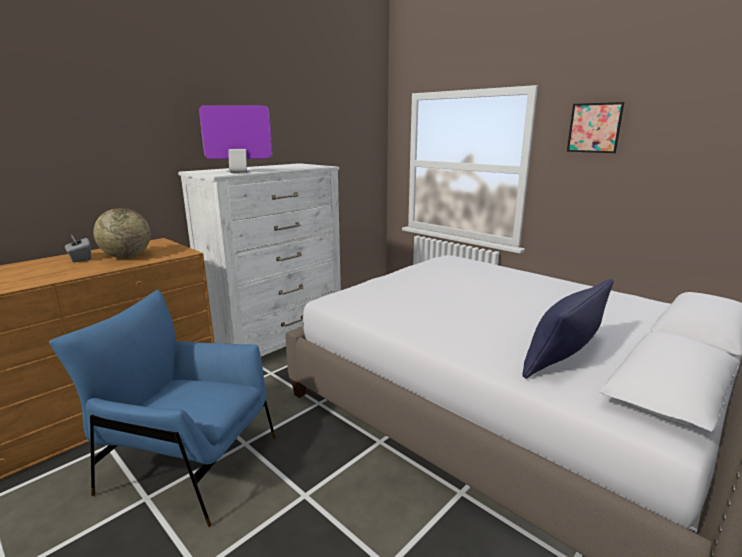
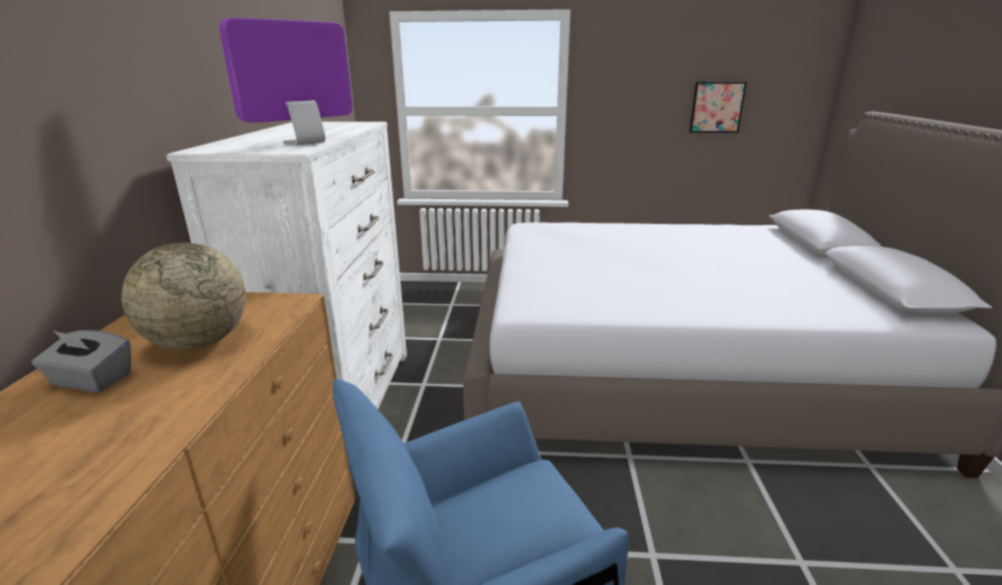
camera: 40 degrees left, 5 degrees up
blue pillow [522,278,613,379] -> none
picture [567,102,625,153] -> picture moved to [689,82,747,133]

